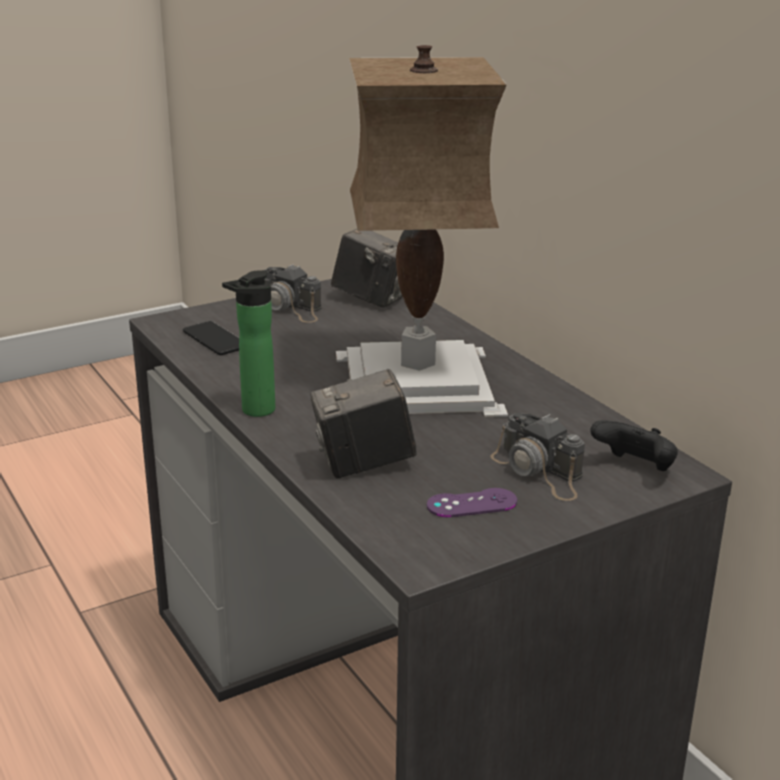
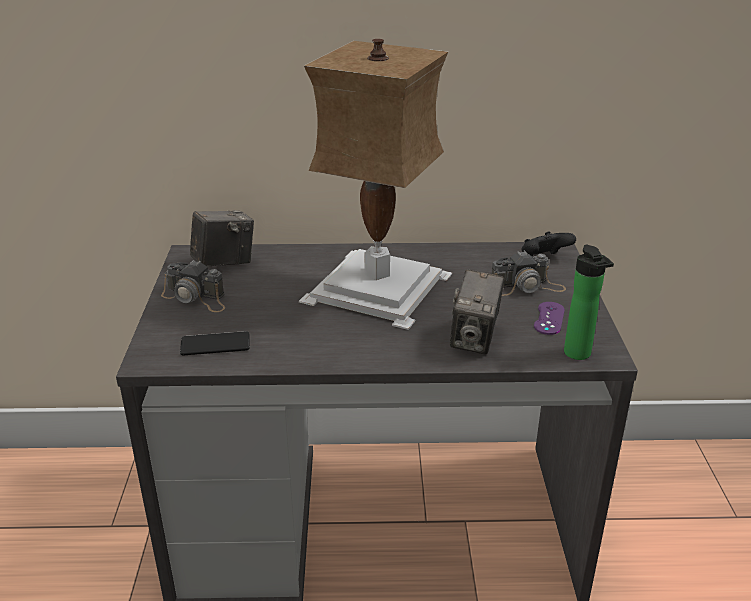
camera: 60 degrees left, 5 degrees up
bottle [222,270,275,417] -> bottle moved to [564,245,614,360]
camera [265,264,322,323] -> camera turned 45 degrees clockwise [161,260,225,312]

